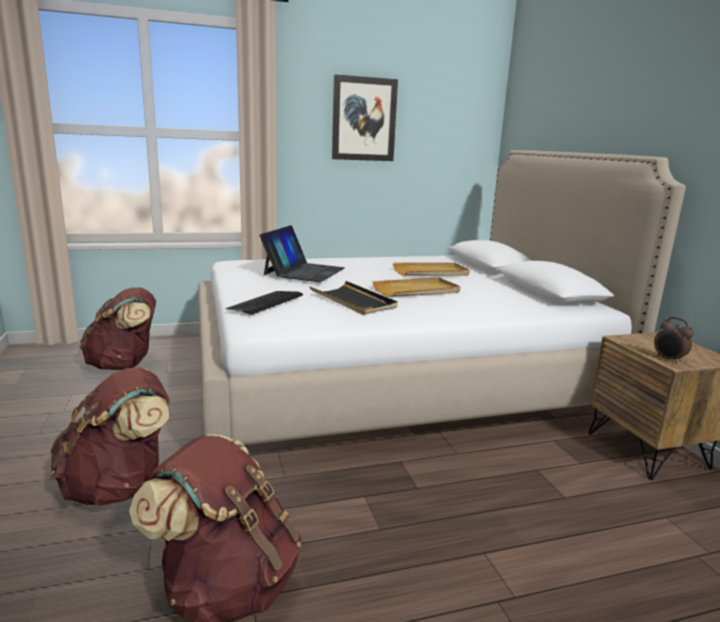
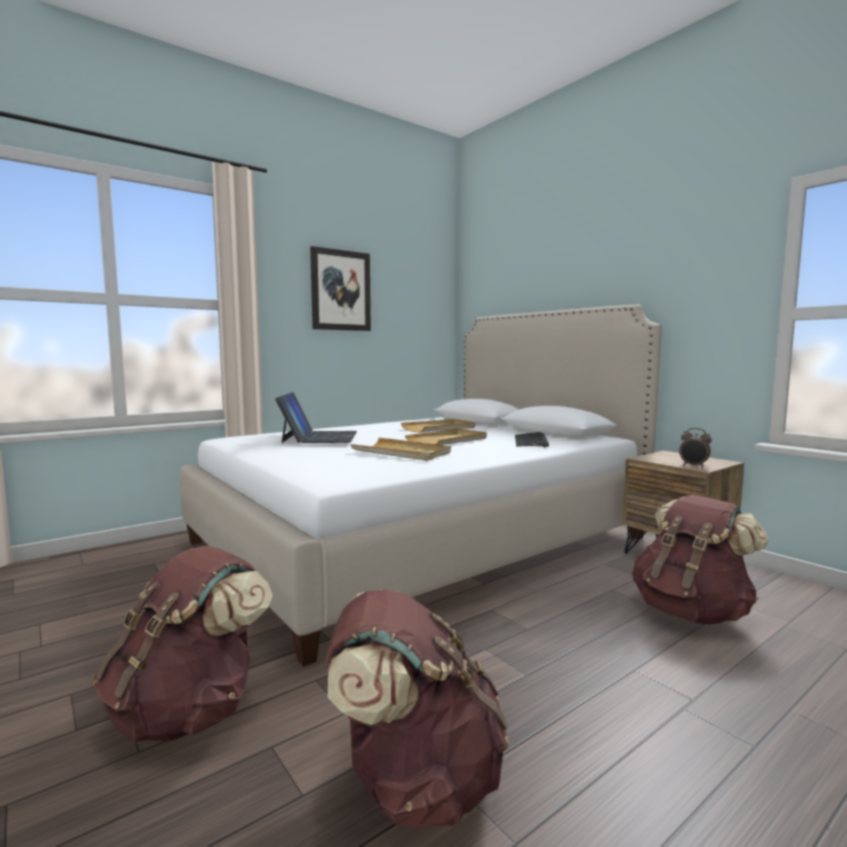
camera: 20 degrees left, 10 degrees down
brown backpack [79,287,156,370] -> brown backpack moved to [632,495,769,625]
keyboard [226,291,303,315] -> keyboard moved to [515,432,549,447]
black tray [310,281,398,315] -> beige tray [350,438,451,461]

